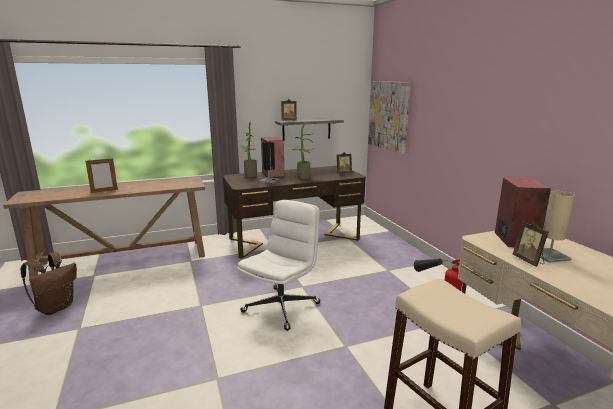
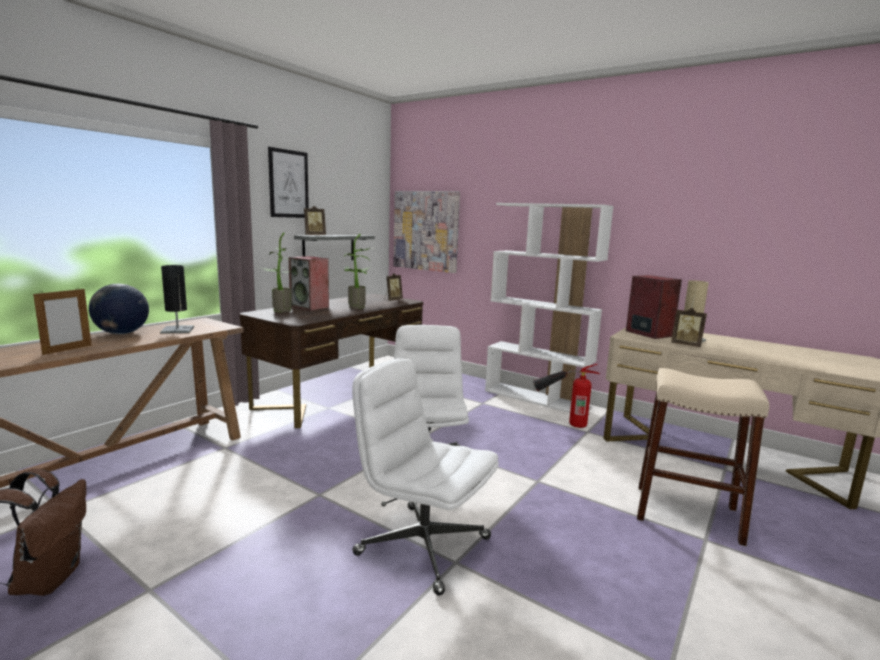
camera: 35 degrees left, 5 degrees down
black table lamp [259,142,279,183] -> black table lamp moved to [160,265,194,334]
none -> globe [89,284,149,334]
none -> picture [268,147,309,218]
none -> white office chair [352,358,499,596]
none -> white bookcase [485,203,614,413]

